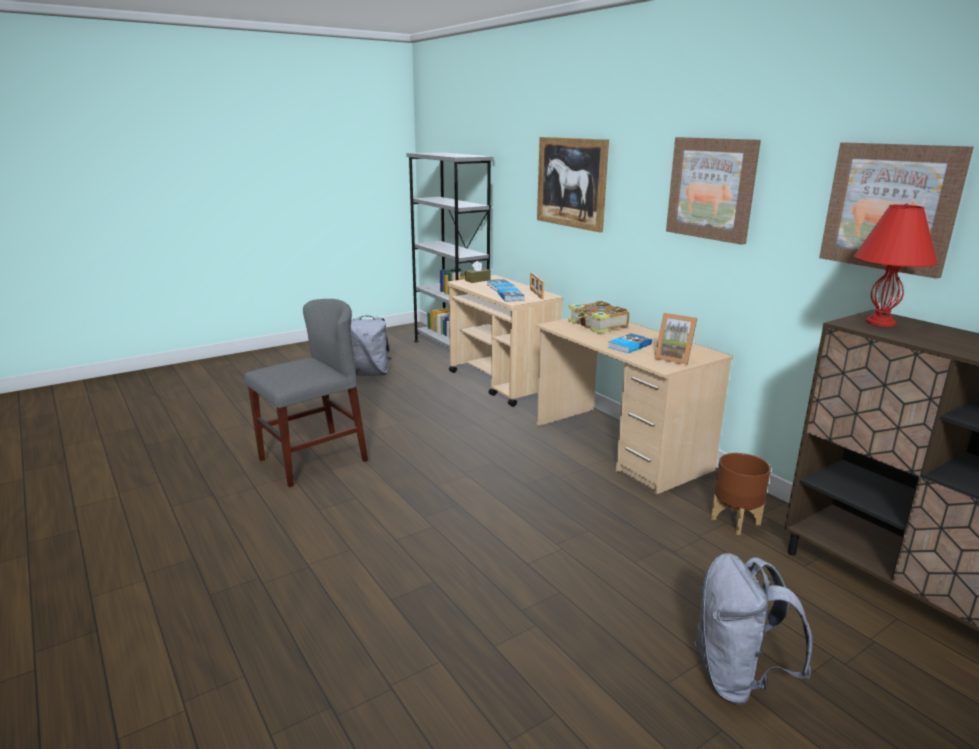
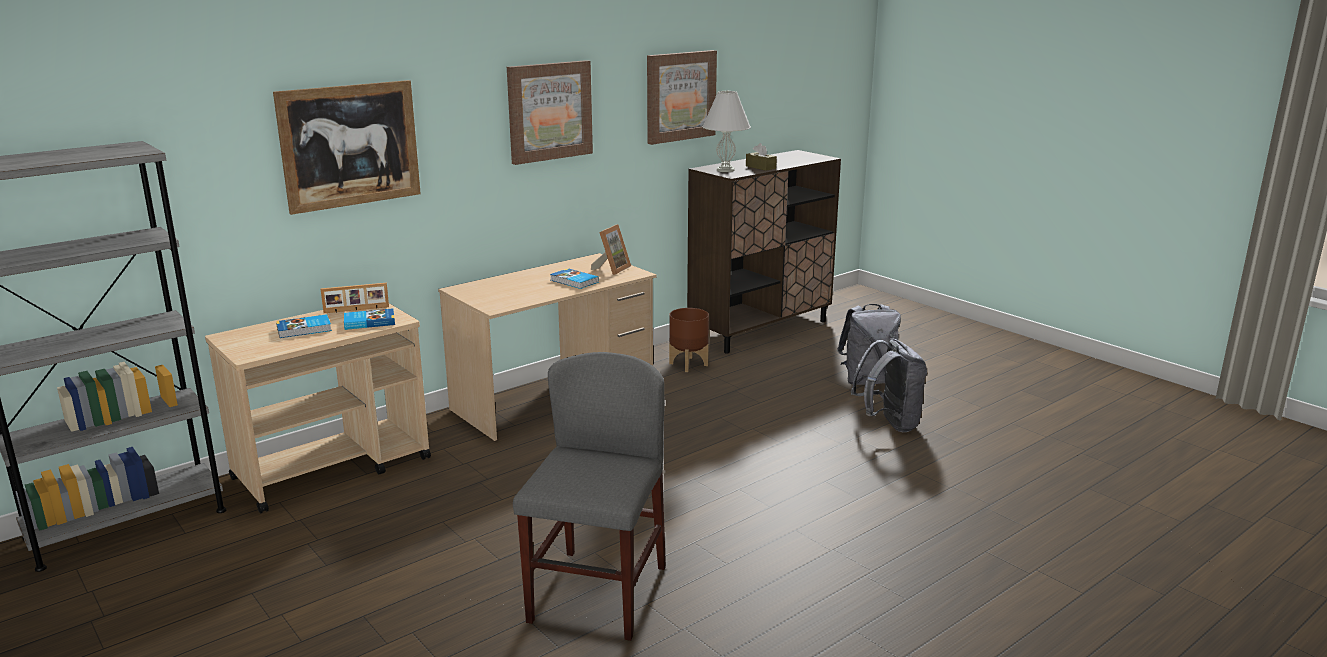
camera: 95 degrees left, 0 degrees up
grey chair [244,299,368,487] -> grey chair turned 60 degrees clockwise [513,352,666,641]
grey backpack [351,315,391,376] -> grey backpack moved to [851,338,927,432]
brown tissue box [465,261,491,283] -> brown tissue box moved to [746,143,777,171]
book [568,301,630,333] -> none
red table lamp [854,203,938,327] -> white table lamp [702,90,751,172]

